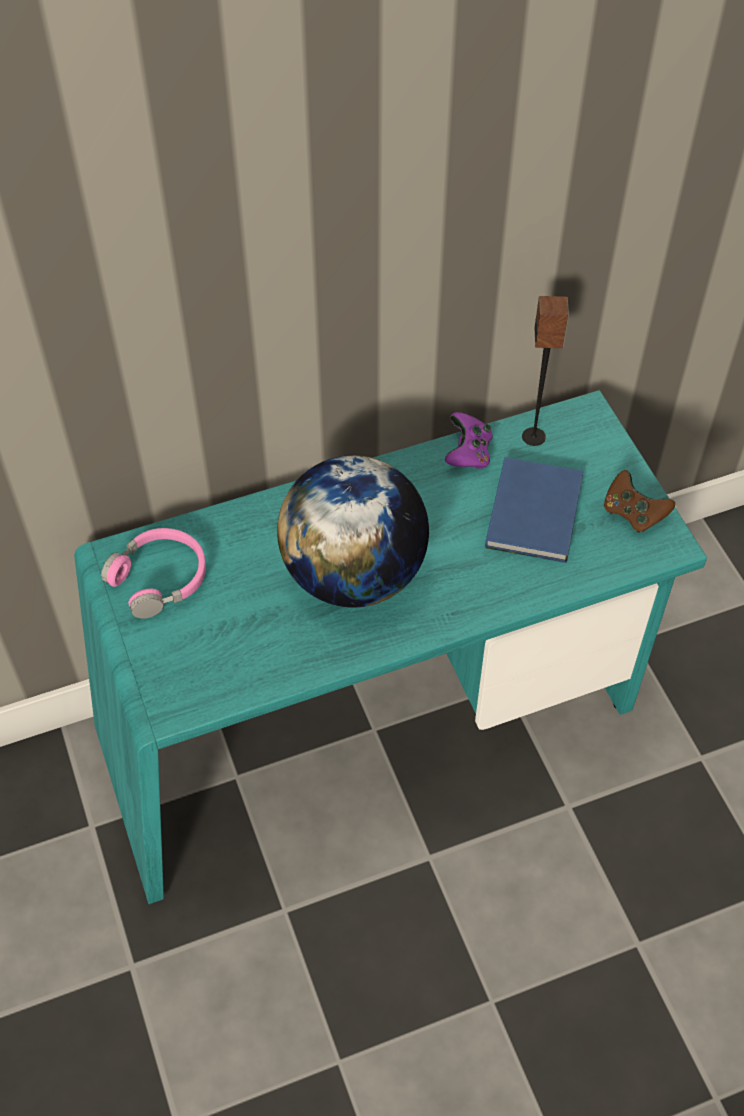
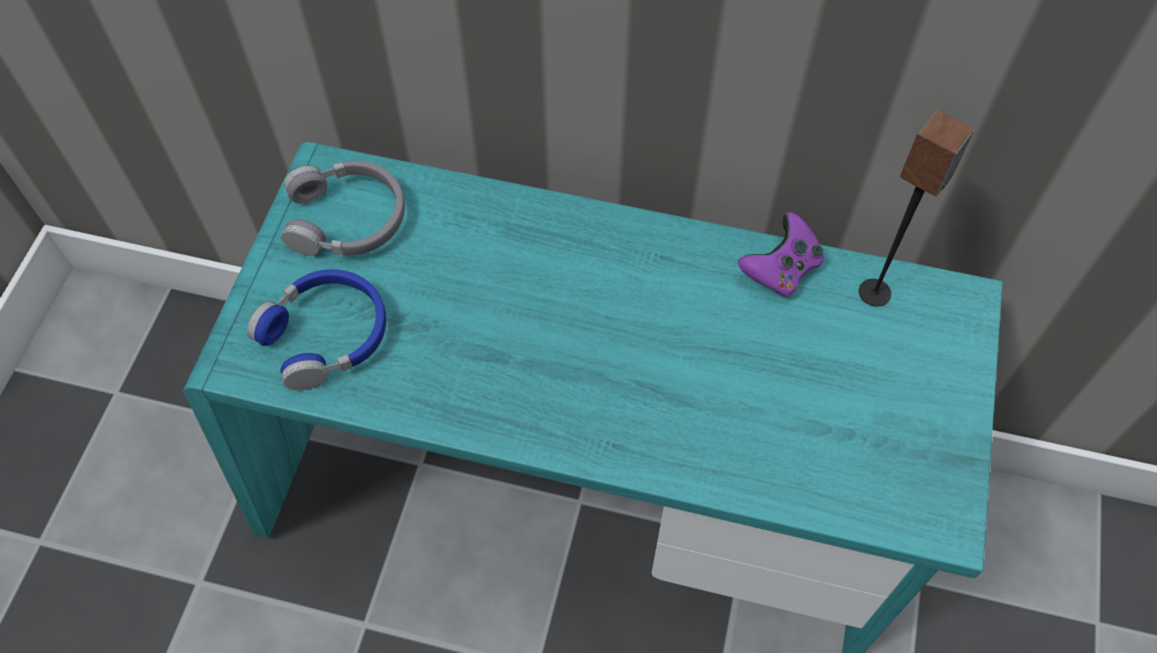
camera: 35 degrees right, 5 degrees up
pink headphones [101,528,206,619] -> grey headphones [281,161,405,256]
globe [277,455,429,608] -> none
blue book [485,457,583,563] -> none
brown game controller [604,470,675,533] -> none
none -> blue headphones [247,269,386,390]

